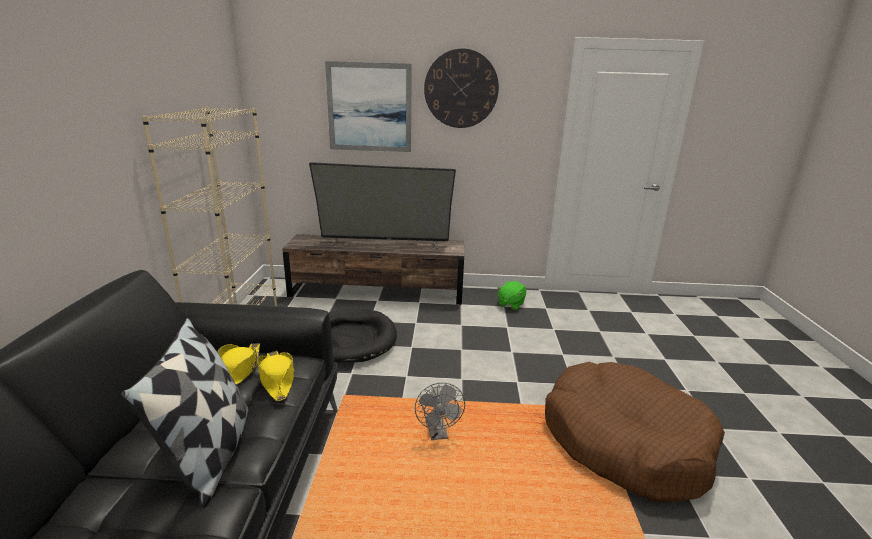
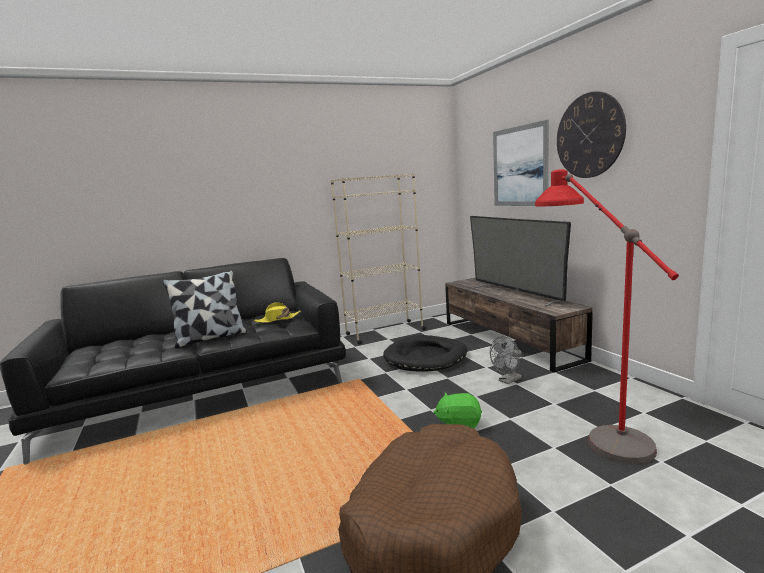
camera: 65 degrees right, 10 degrees down
yellow hat [257,351,295,401] -> none
grey fan [415,383,465,440] -> grey fan moved to [490,336,522,384]
green plush toy [497,281,526,310] -> green plush toy moved to [433,393,482,429]
none -> red floor lamp [535,169,679,464]

